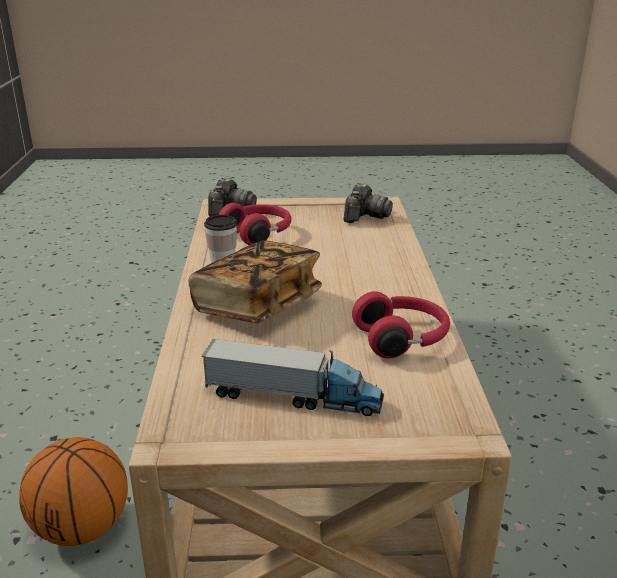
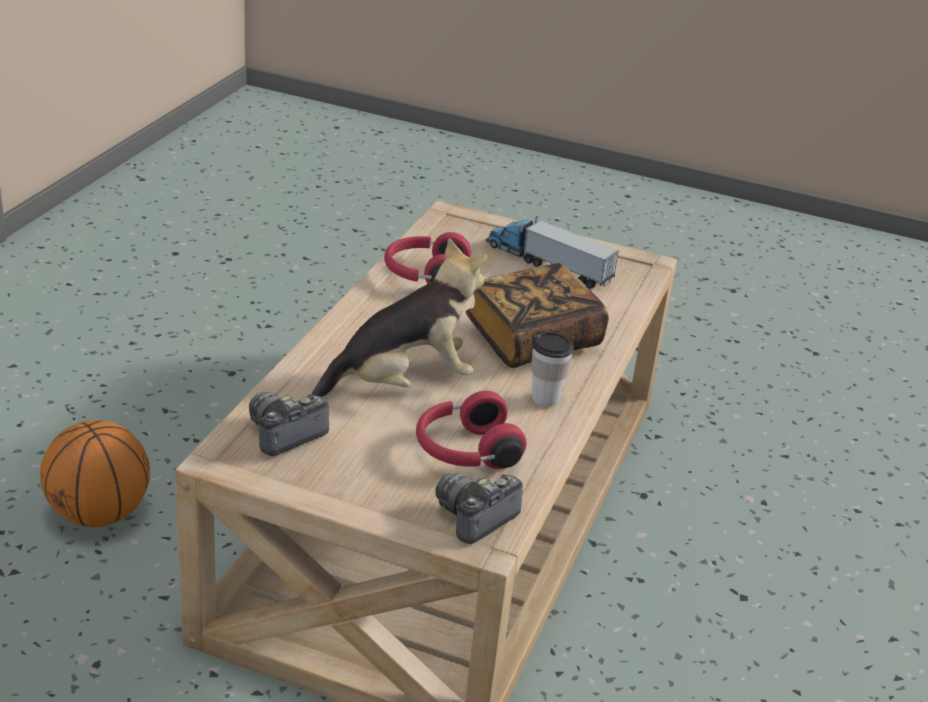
camera: 160 degrees left, 5 degrees up
basketball [19,437,128,546] -> basketball moved to [40,420,150,527]
none -> plush toy [312,238,488,397]

